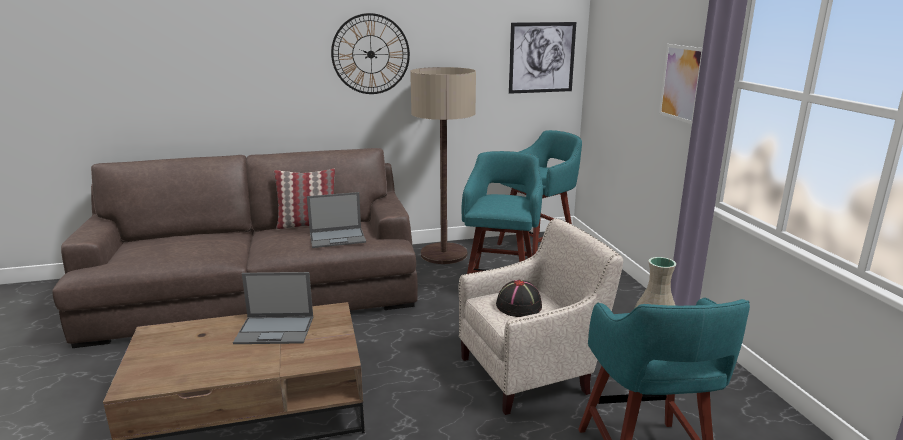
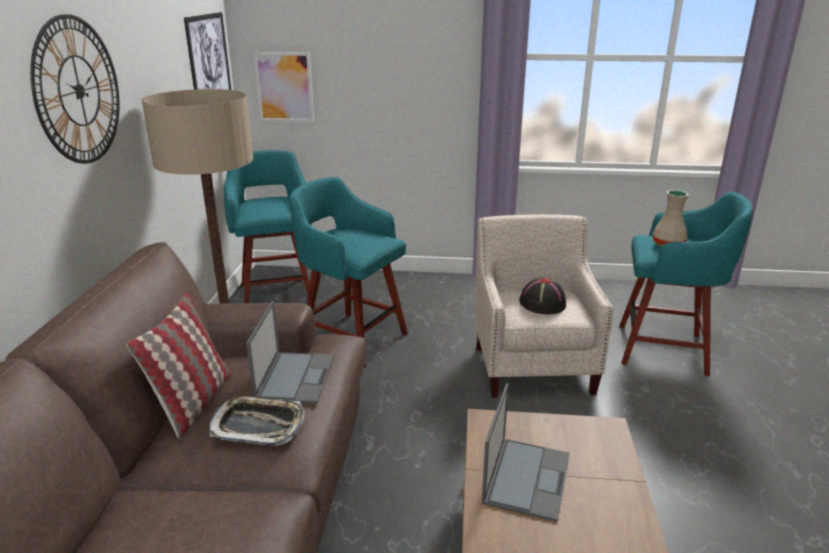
camera: 70 degrees left, 5 degrees up
picture [659,44,703,124] -> picture moved to [253,52,314,122]
none -> tray [209,396,305,446]

